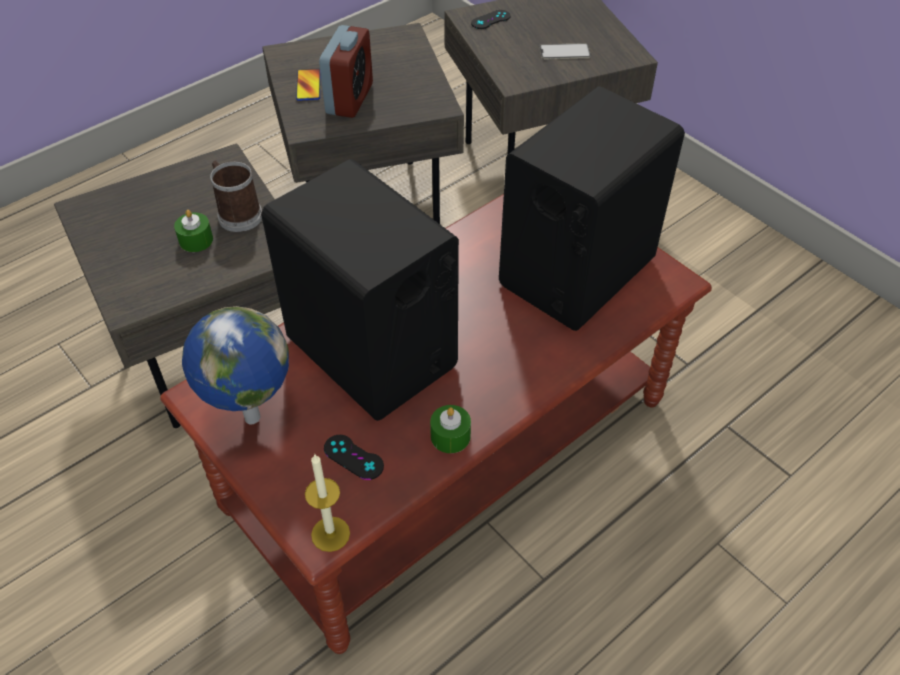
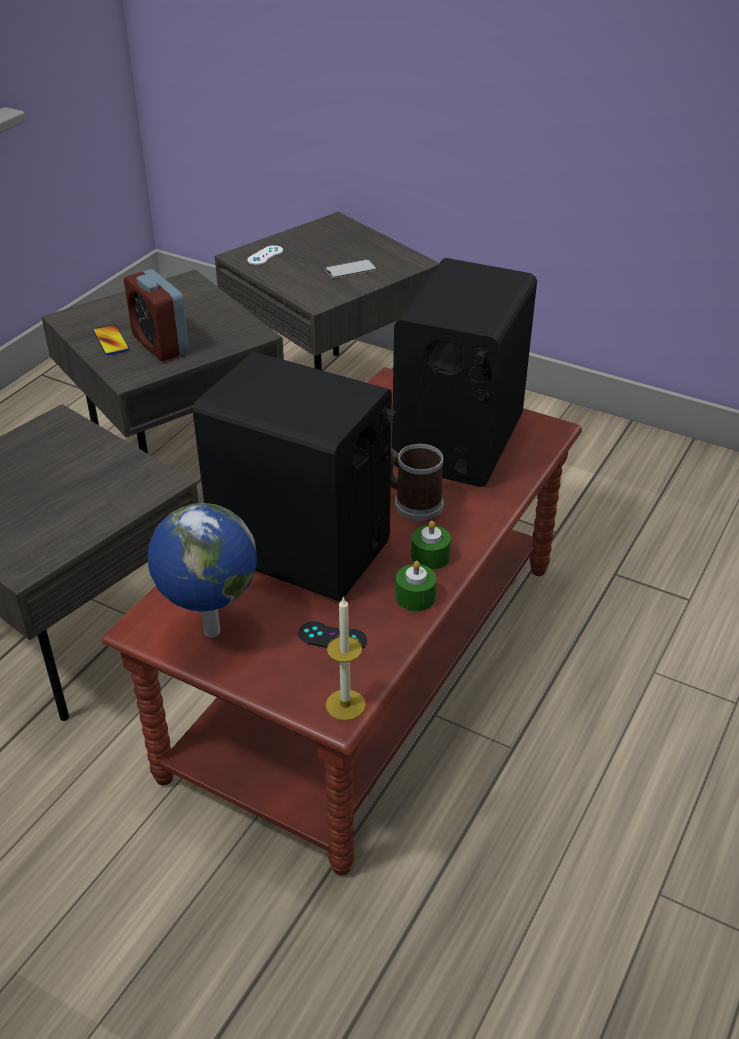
camera: 20 degrees left, 10 degrees down
green candle [174,210,213,252] -> green candle moved to [411,521,451,570]
mug [210,161,262,232] -> mug moved to [391,444,444,521]
alarm clock [319,25,373,118] -> alarm clock turned 150 degrees clockwise [124,269,189,361]
black game controller [471,10,511,29] -> white game controller [247,245,283,265]

